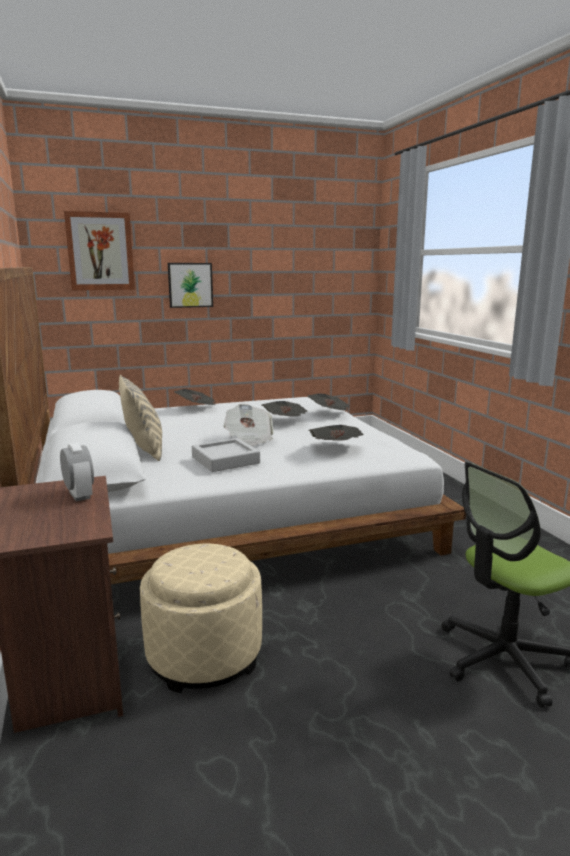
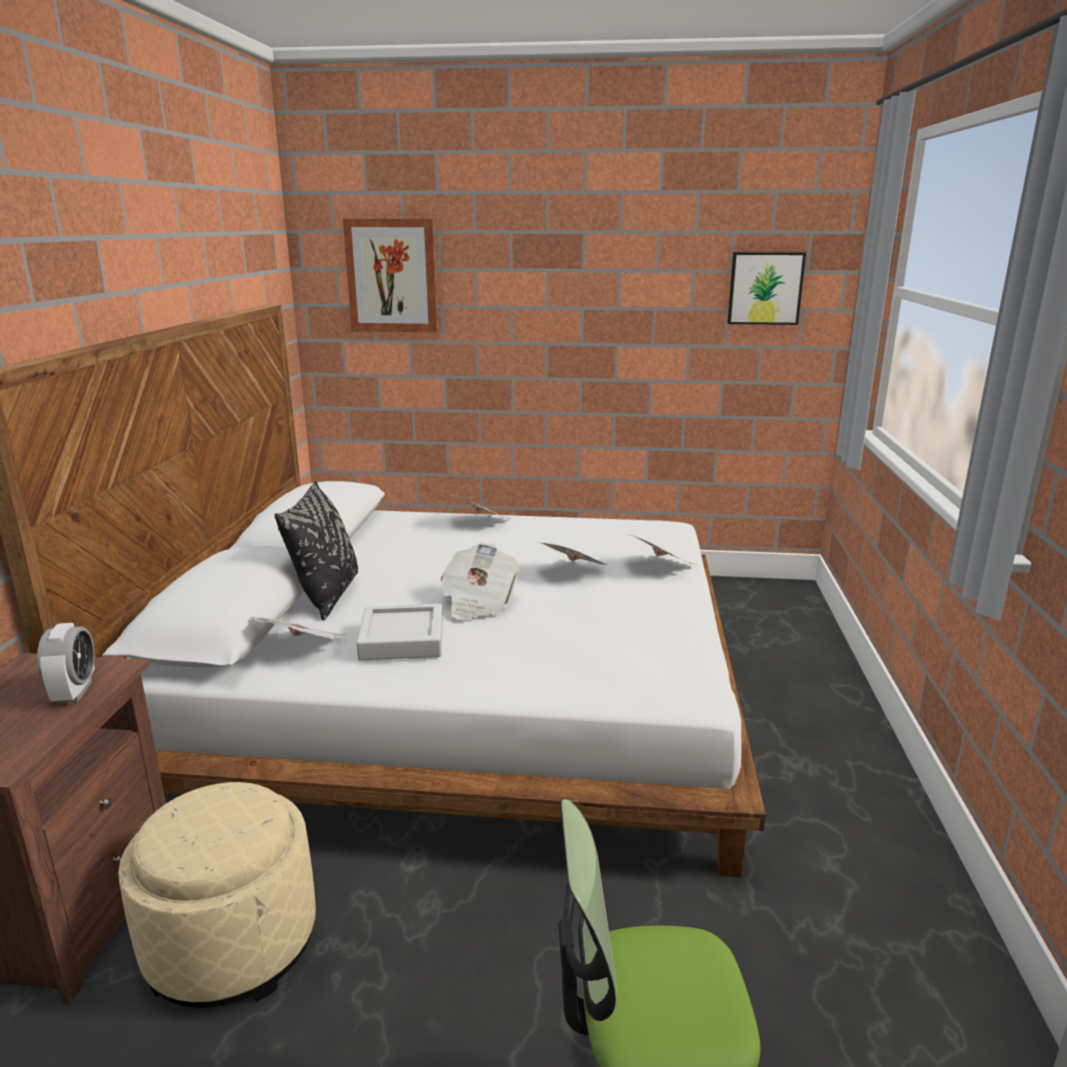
camera: 25 degrees right, 5 degrees up
beige pillow [119,374,162,461] -> black pillow [274,481,358,621]
picture [168,263,213,308] -> picture moved to [727,252,806,325]
newspaper [309,425,363,441] -> newspaper moved to [249,617,347,639]

